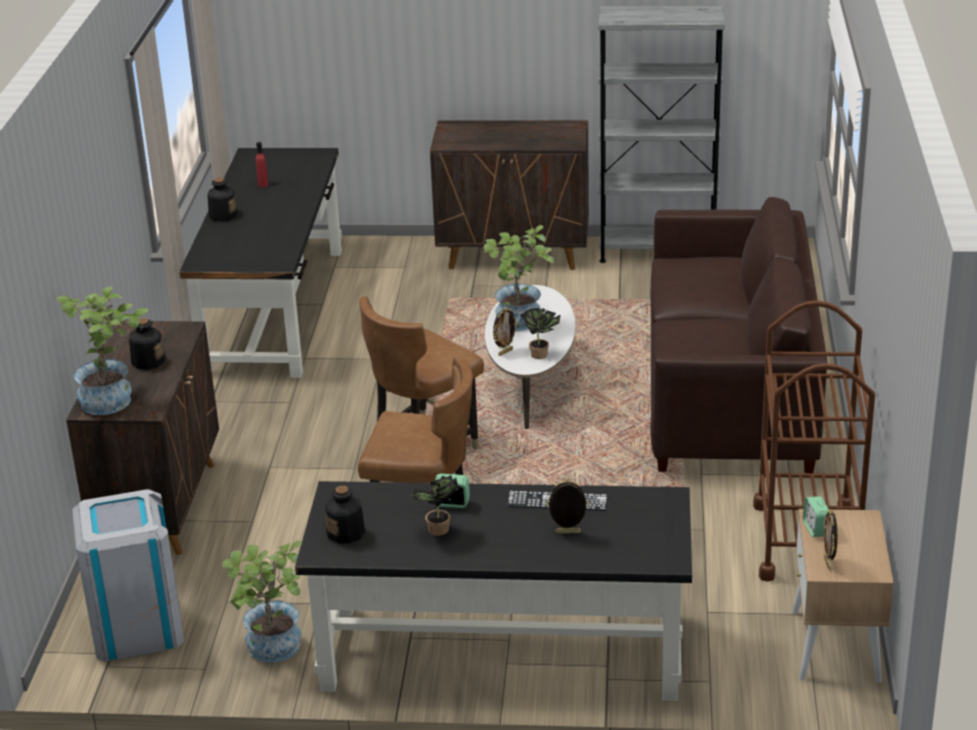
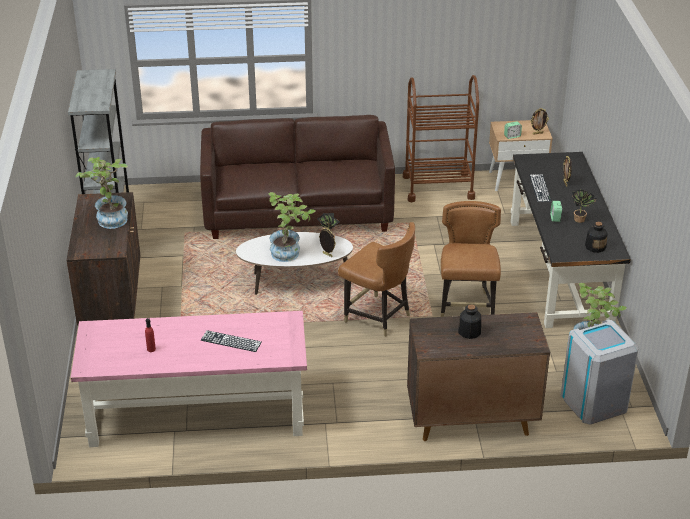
camera: 100 degrees left, 5 degrees up
potted plant [56,287,148,415] -> potted plant moved to [76,157,128,229]
black desk [179,148,342,378] -> pink desk [71,311,307,447]
bottle [207,178,237,222] -> none
none -> keyboard [201,330,262,352]

